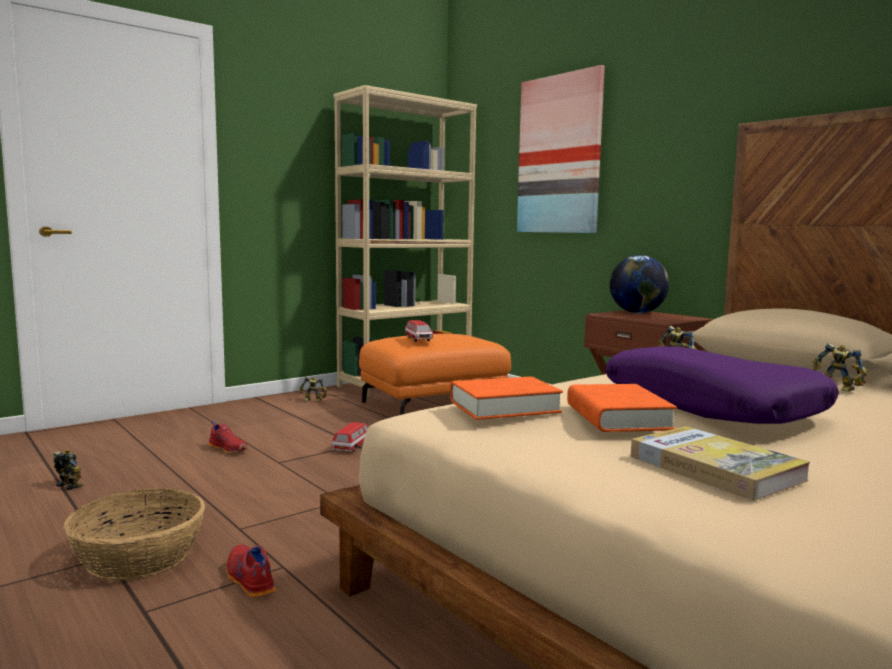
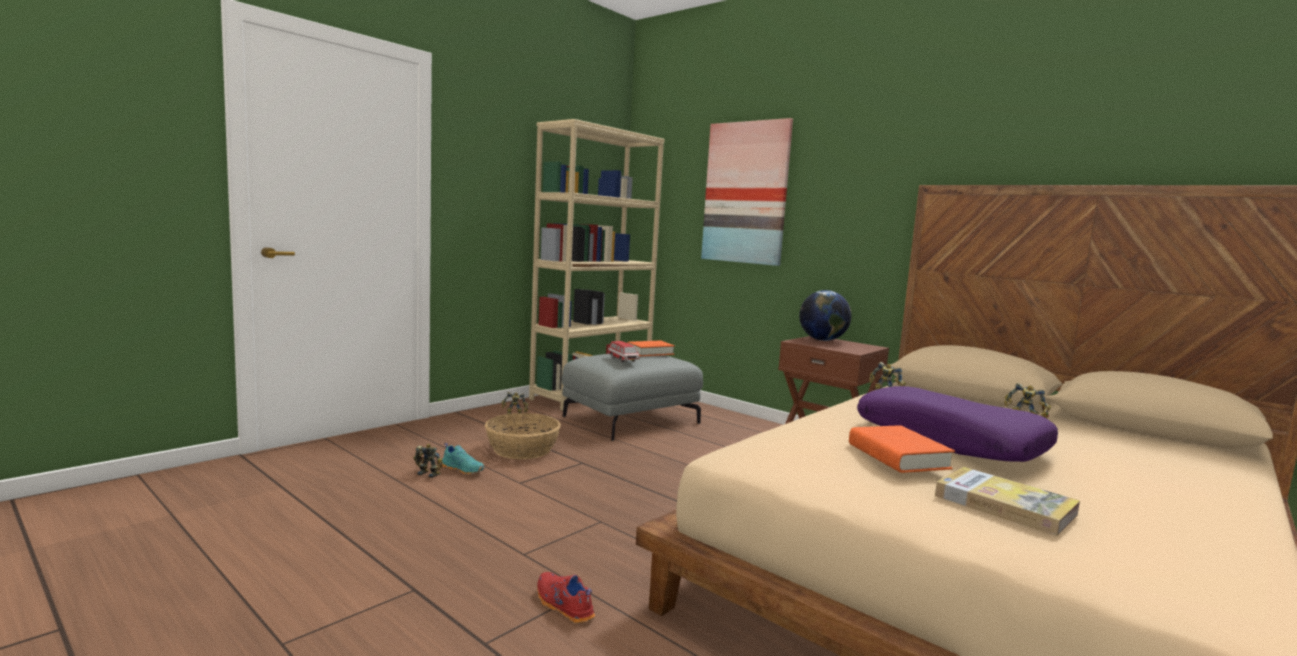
camera: 10 degrees left, 0 degrees up
toy robot [53,449,84,490] -> toy robot moved to [413,444,443,478]
basket [63,489,205,580] -> basket moved to [485,413,561,459]
red shoe [208,421,247,454] -> turquoise shoe [442,443,484,475]
toy car [332,422,369,452] -> none
orange ottoman [359,334,511,415] -> grey ottoman [562,354,703,441]
orange book [450,377,563,420] -> orange book moved to [627,340,675,356]

